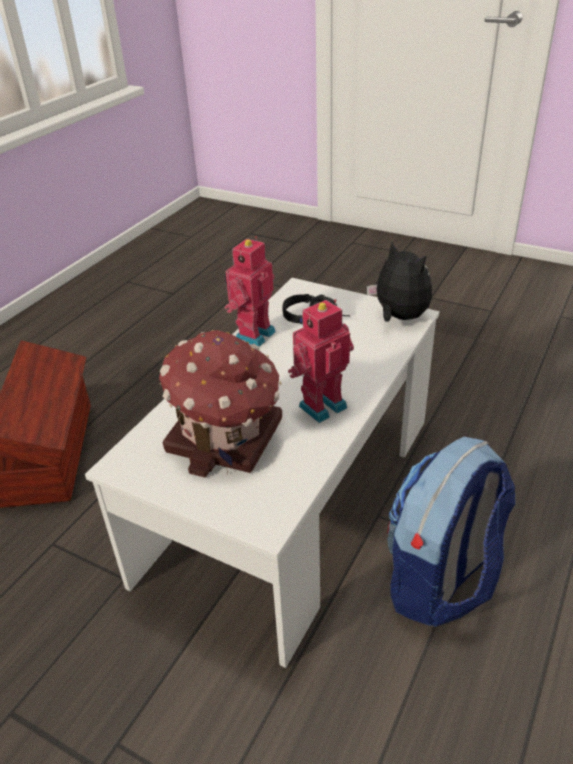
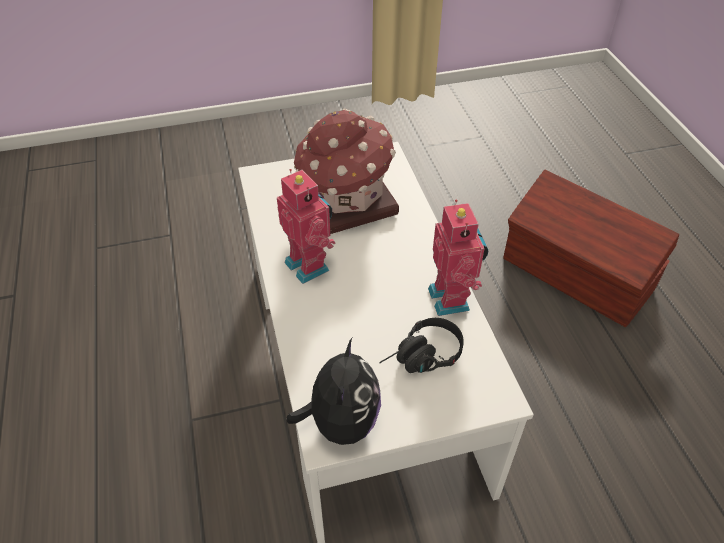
camera: 135 degrees right, 10 degrees up
toy robot [288,299,354,423] -> toy robot turned 45 degrees counterclockwise [277,169,335,284]
plush toy [366,242,432,322] -> plush toy turned 90 degrees counterclockwise [286,338,381,445]
backpack [387,437,516,627] -> none

